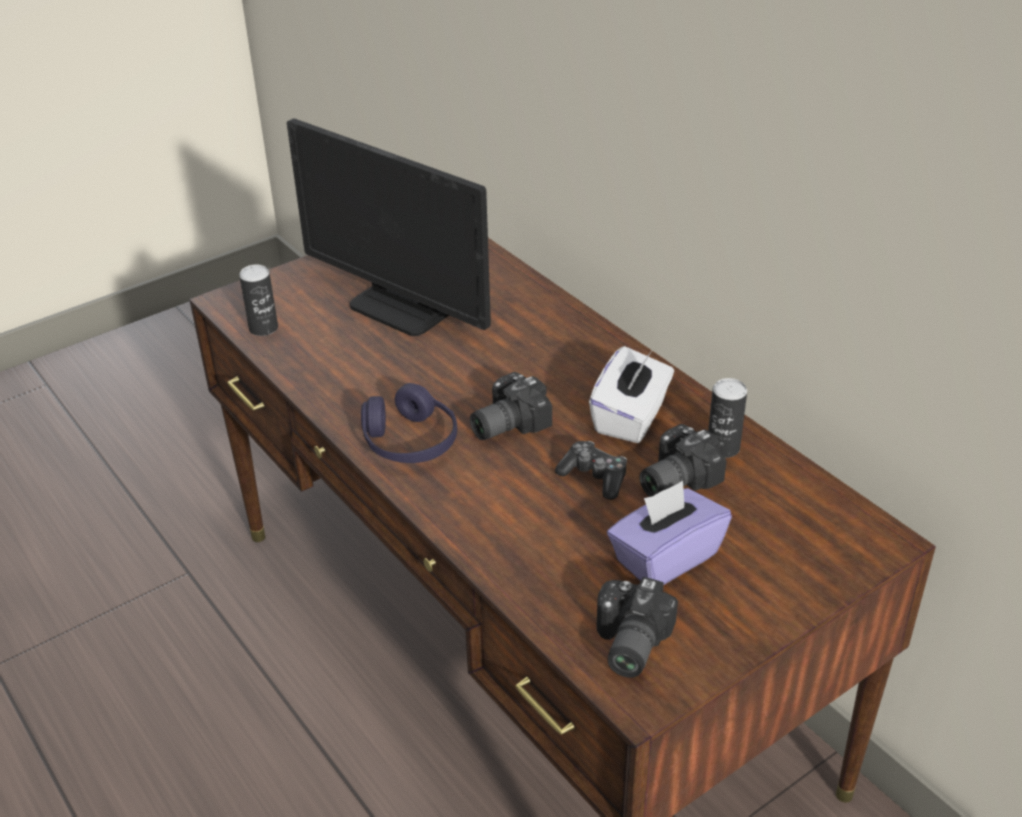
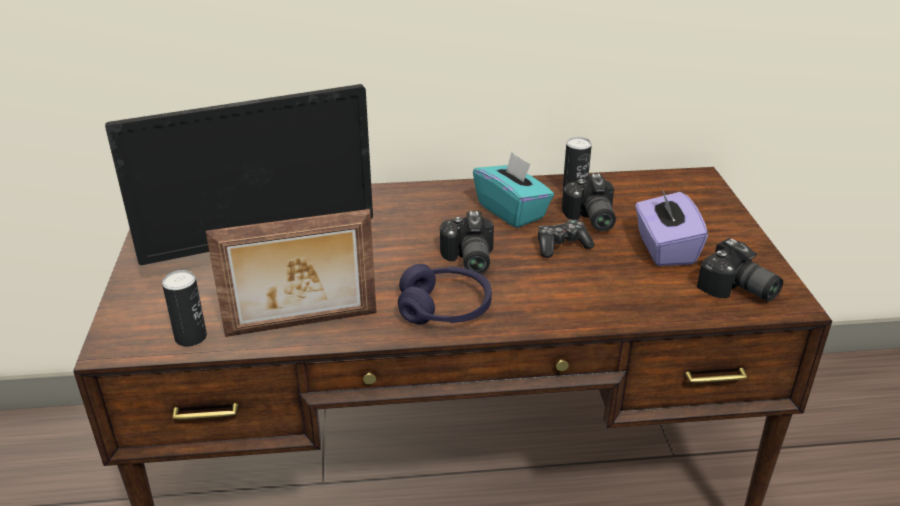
camera: 60 degrees left, 5 degrees down
white tissue box [589,346,674,443] -> turquoise tissue box [473,152,554,228]
none -> picture frame [206,209,377,337]

